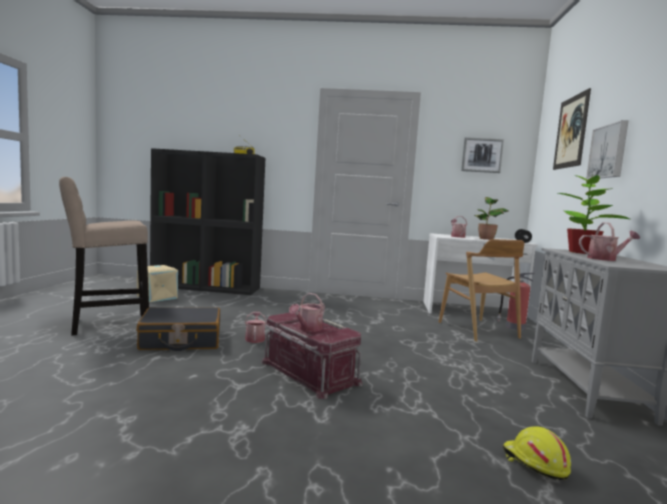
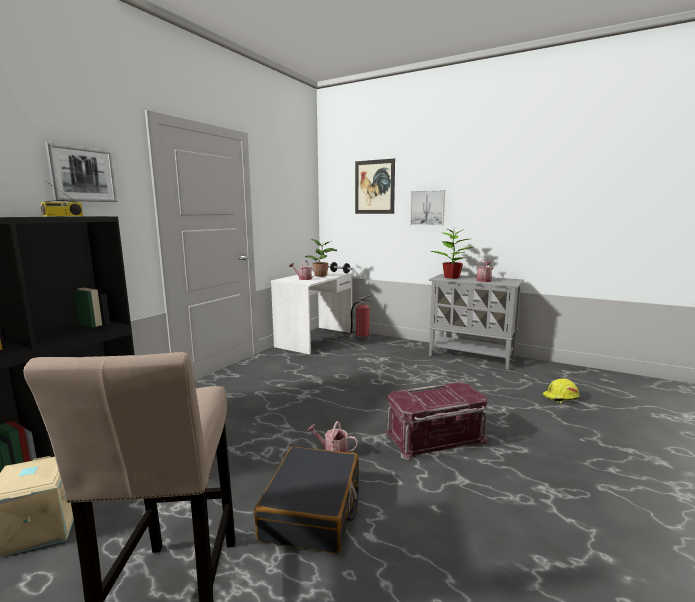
camera: 65 degrees left, 5 degrees up
watering can [289,293,325,332] -> none
brown chair [439,239,524,342] -> none
picture [461,137,504,173] -> picture moved to [45,142,118,202]

